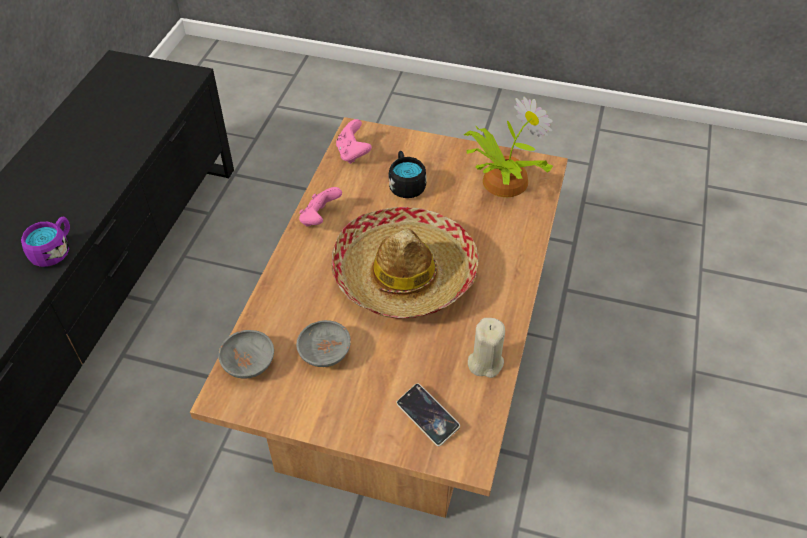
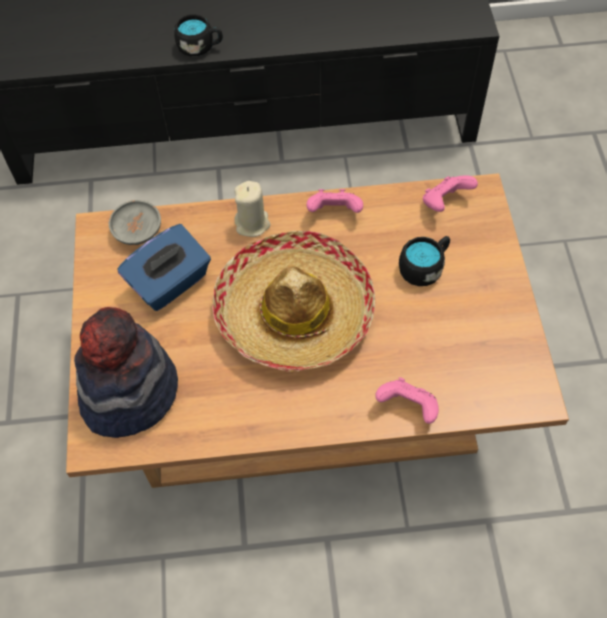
camera: 70 degrees right, 10 degrees up
purple mug [21,217,70,267] -> black mug [174,14,223,57]
grey bowl [296,320,351,367] -> blue tissue box [117,224,211,311]
phone [396,383,460,446] -> hat [74,307,178,438]
potted plant [464,97,553,197] -> none
beige candle [468,318,505,378] -> beige candle moved to [234,181,271,237]
none -> pink game controller [375,377,439,424]

